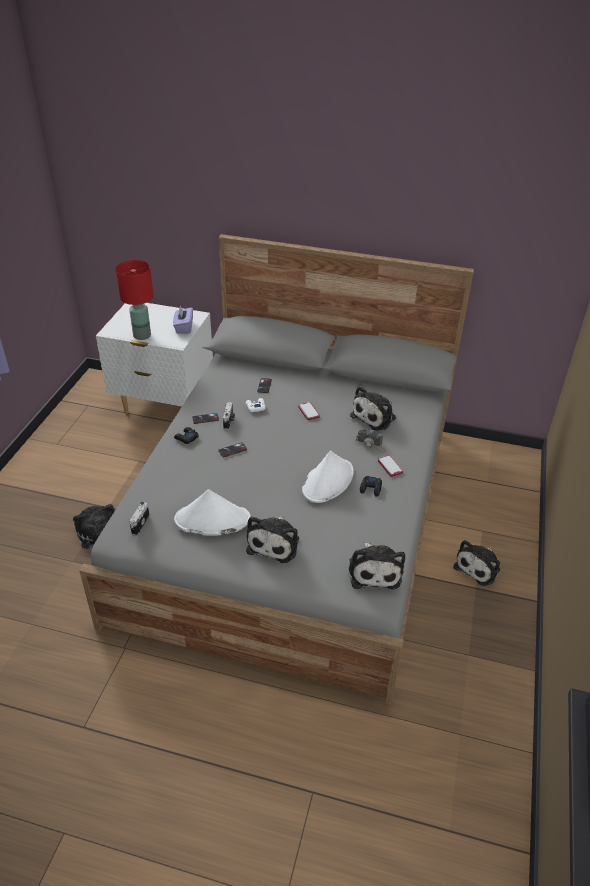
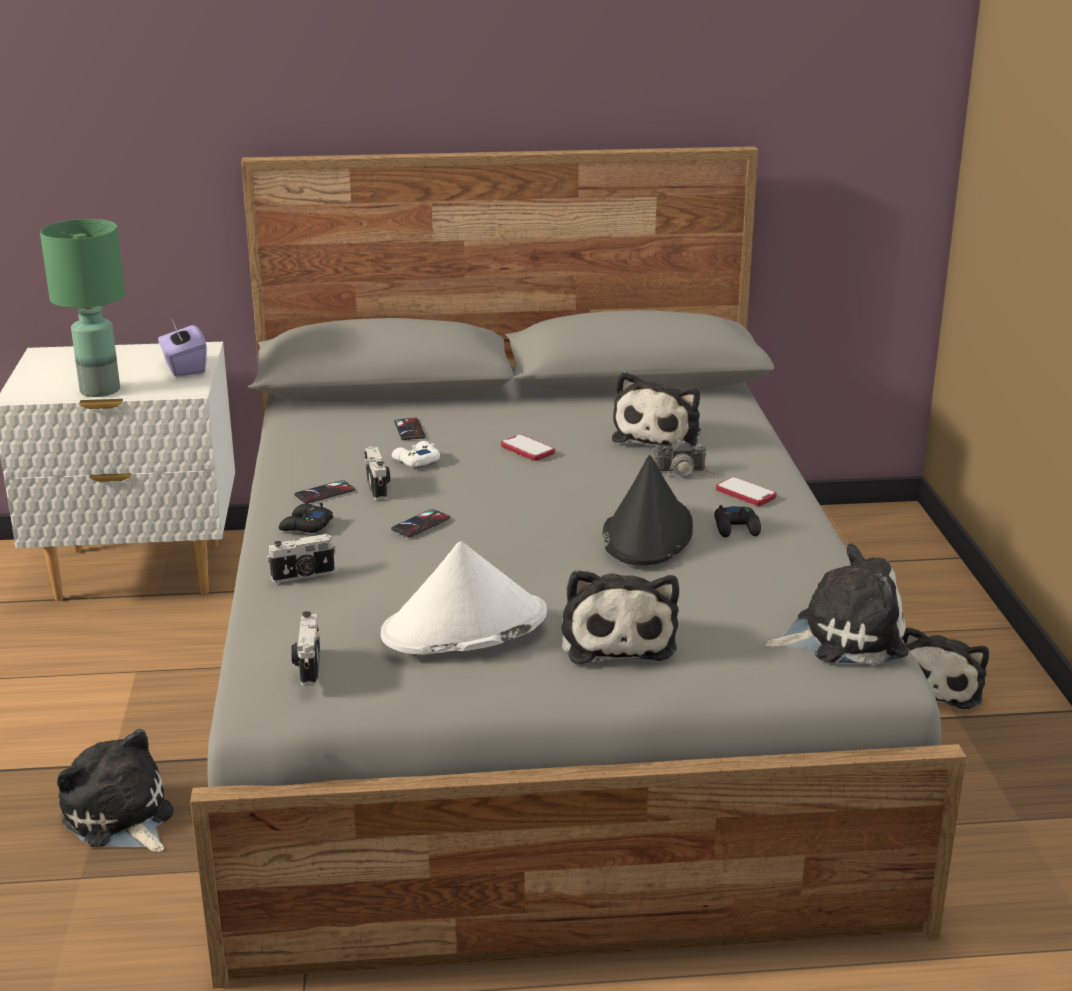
camera: 20 degrees left, 15 degrees down
red table lamp [116,260,154,340] -> green table lamp [40,219,125,397]
white hat [302,451,354,503] -> black hat [603,455,693,566]
plush toy [348,541,405,590] -> plush toy turned 75 degrees counterclockwise [765,544,909,665]
none -> camera [267,534,336,583]

